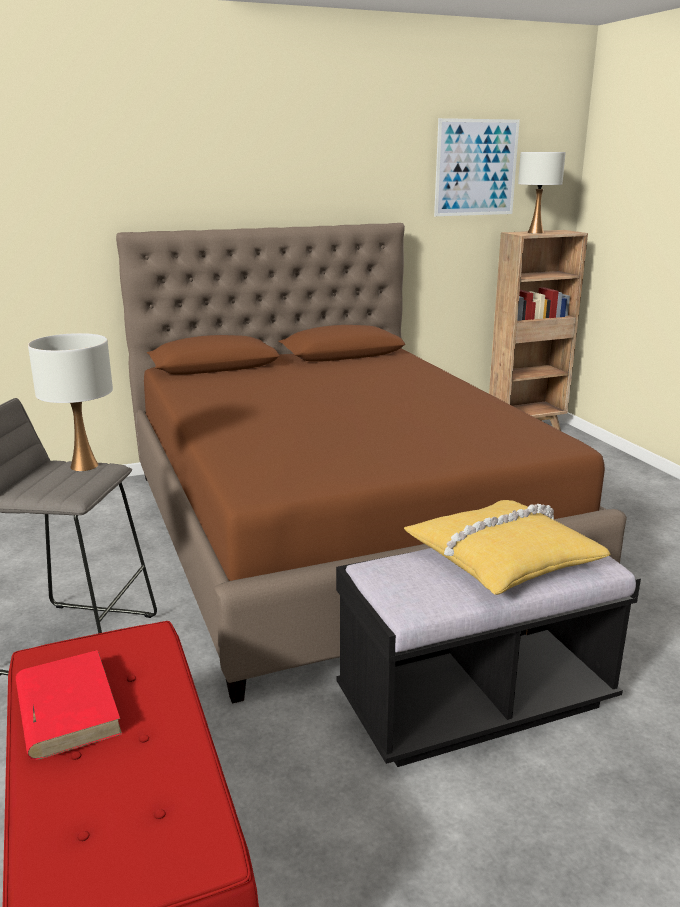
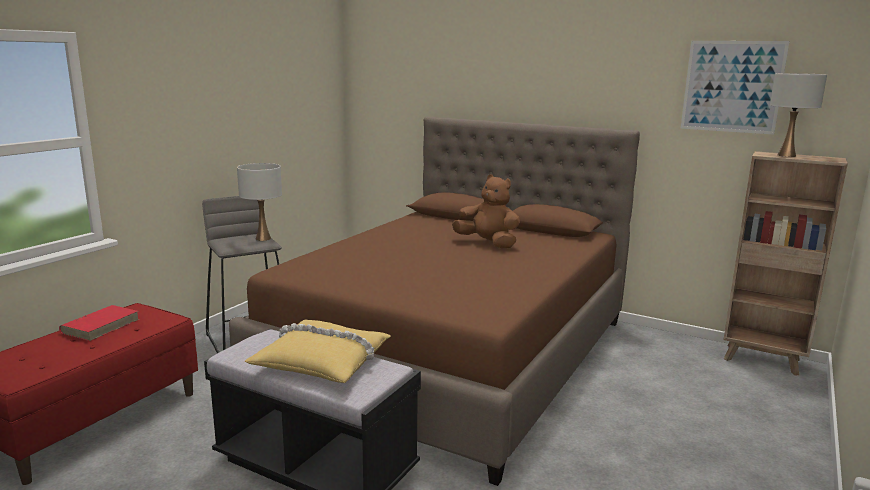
camera: 50 degrees right, 5 degrees down
none -> brown plush toy [452,174,520,248]

